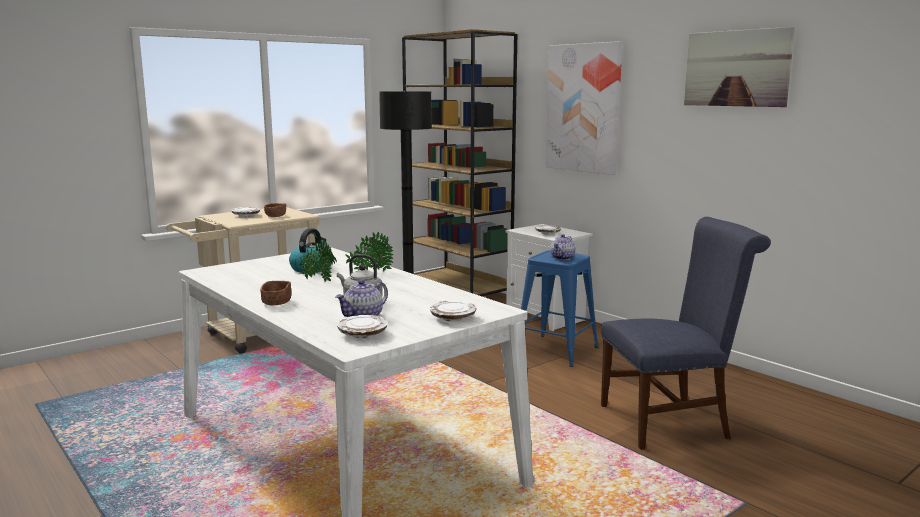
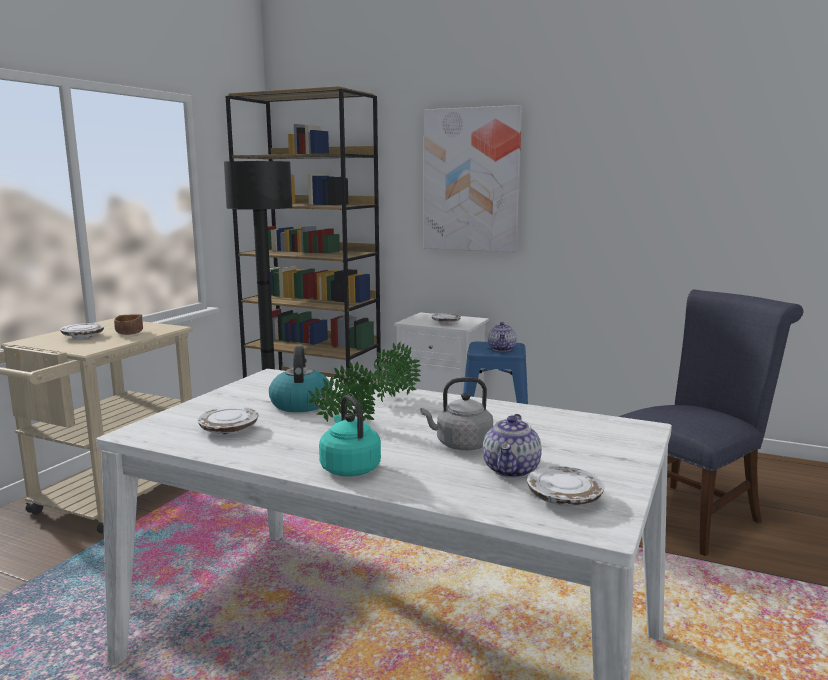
camera: 25 degrees left, 0 degrees up
brown bowl [260,281,292,305] -> turquoise kettle [319,395,381,476]
white plate [430,300,477,322] -> white plate moved to [197,406,259,435]
picture [684,27,795,107] -> none

